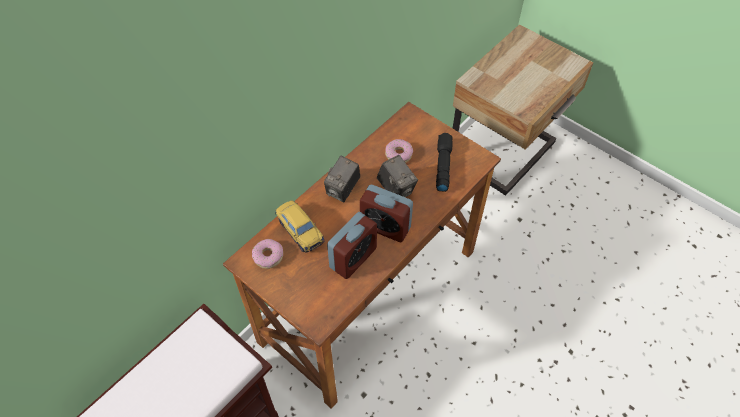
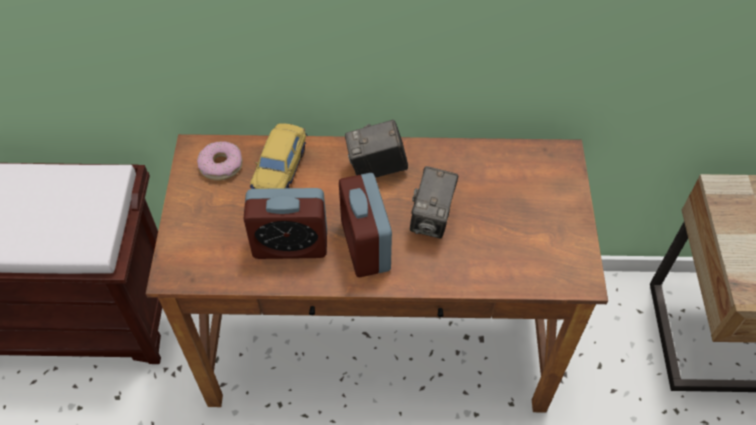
camera: 50 degrees right, 0 degrees up
donut [385,139,413,163] -> none
black flashlight [436,133,453,192] -> none

